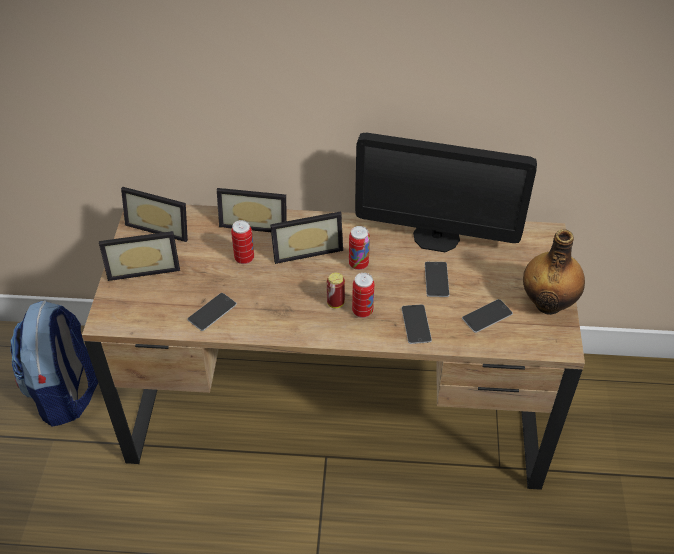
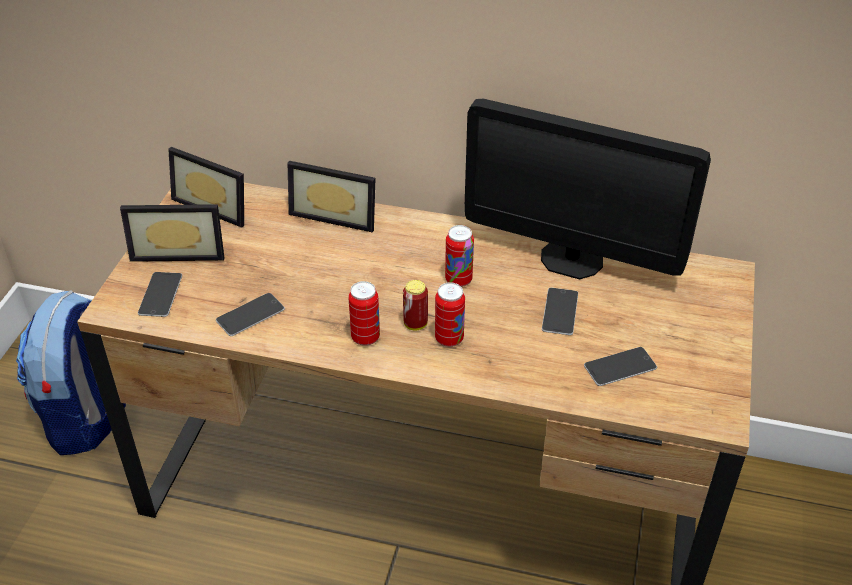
camera: 10 degrees right, 5 degrees down
can [231,220,254,264] -> can moved to [348,281,380,346]
picture frame [270,211,343,264] -> none
phone [402,304,432,344] -> phone moved to [138,272,182,317]
bottle [523,229,585,315] -> none

